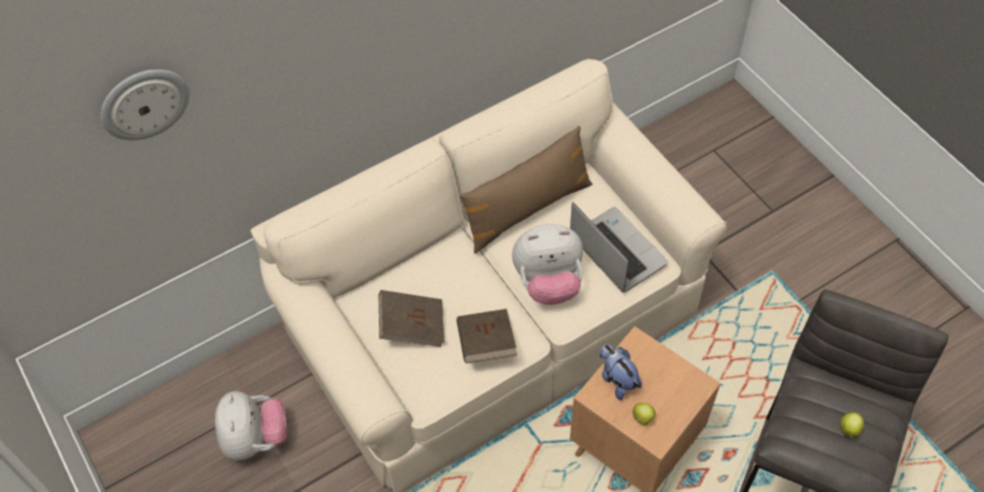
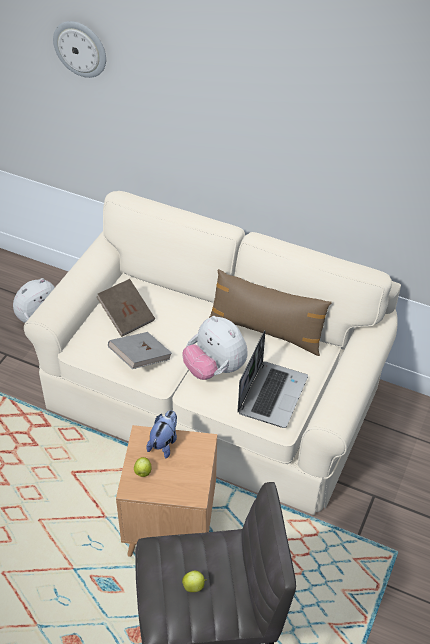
camera: 55 degrees right, 10 degrees down
brown book [457,309,517,364] -> grey book [108,332,172,369]

